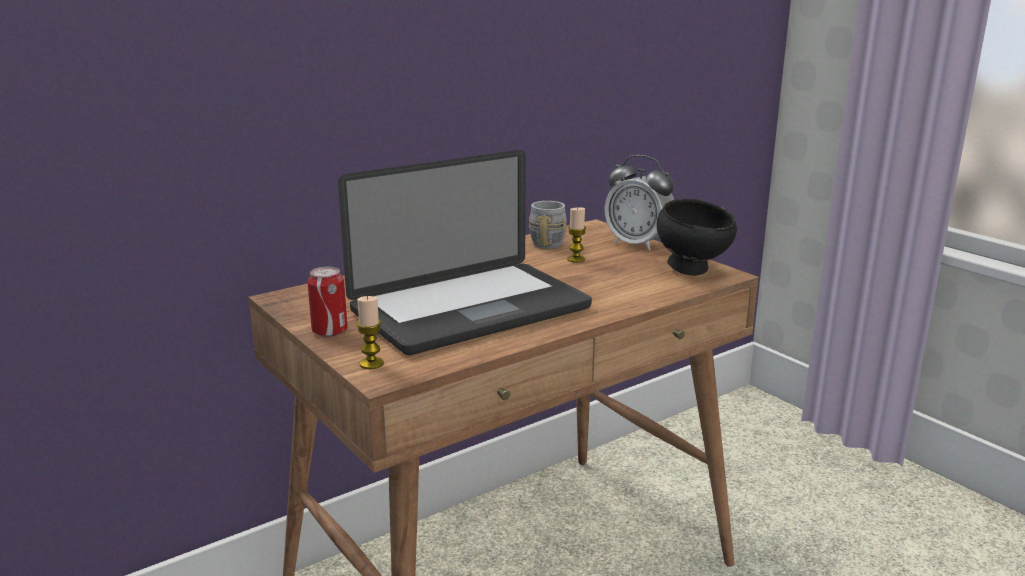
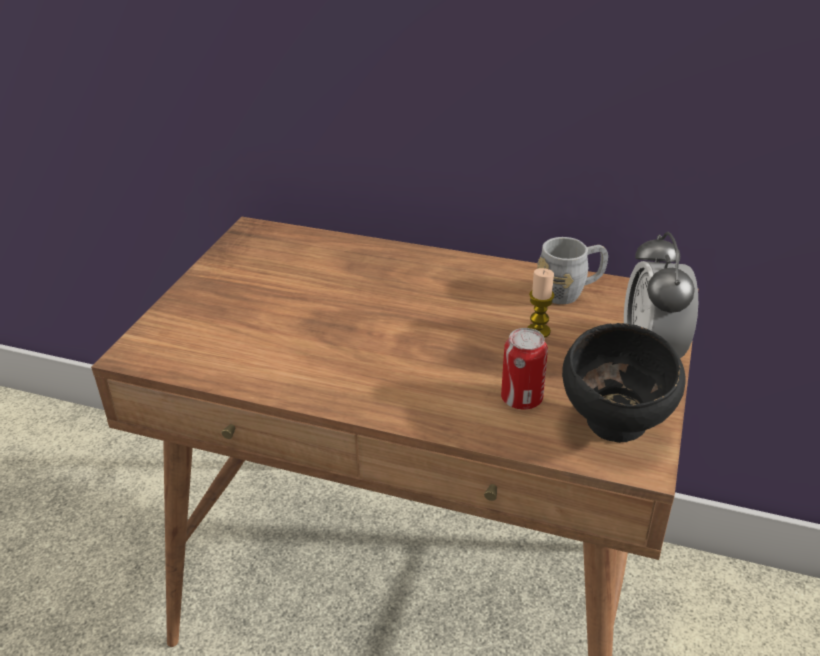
camera: 55 degrees right, 15 degrees up
can [308,267,348,337] -> can moved to [501,328,548,410]
laptop [338,150,592,355] -> none
candle [356,296,384,369] -> none

